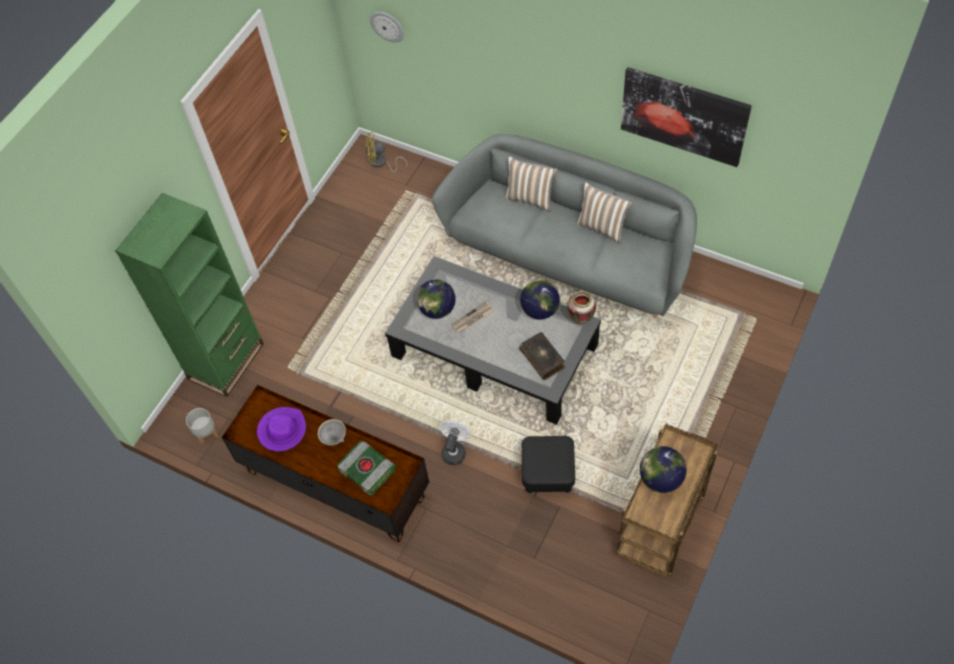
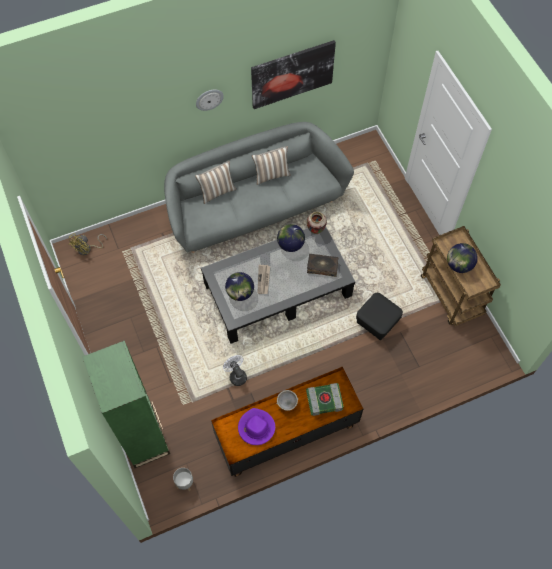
camera: 55 degrees left, 5 degrees up
wall clock [370,12,404,42] -> wall clock moved to [196,90,224,111]
white fan [440,420,471,465] -> white fan moved to [223,355,247,386]

